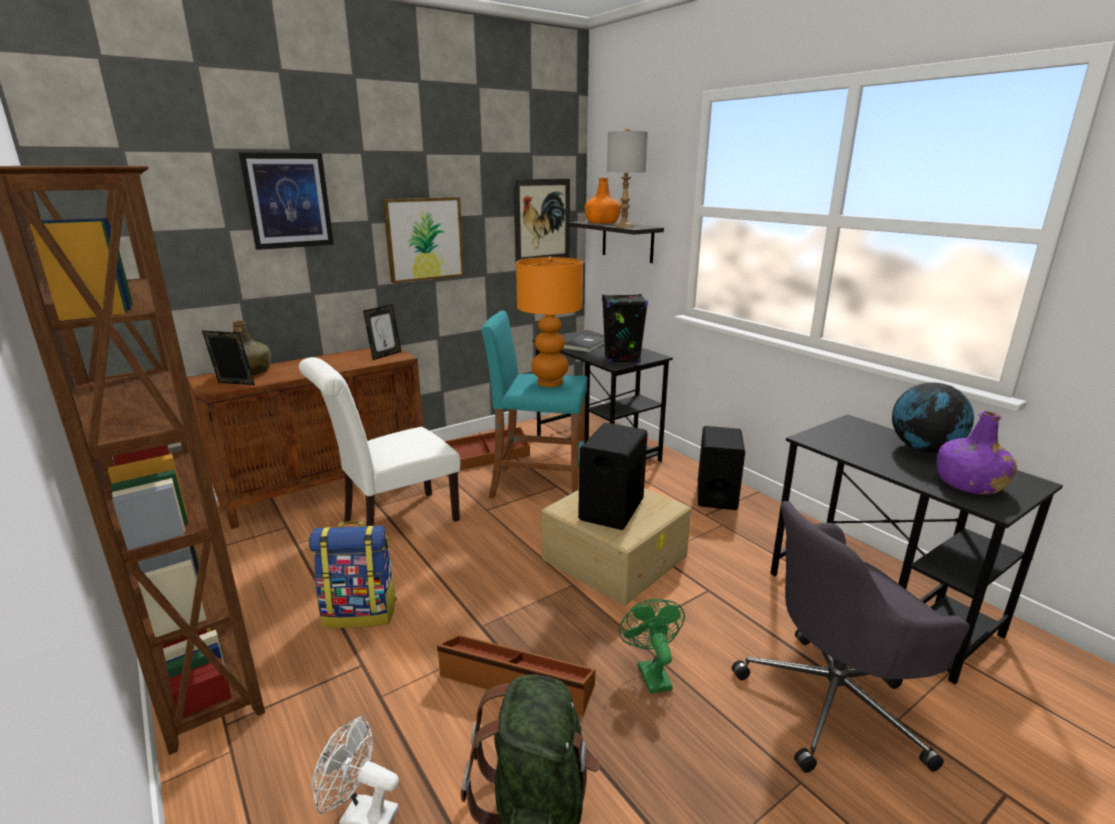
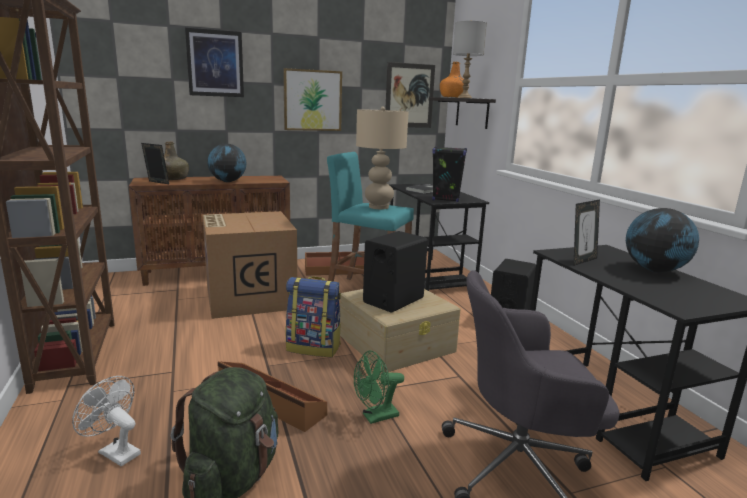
camera: 15 degrees right, 5 degrees down
white chair [299,357,460,526] -> cardboard box [202,211,297,319]
backpack [309,521,397,628] -> backpack moved to [285,276,341,357]
picture frame [363,304,401,360] -> picture frame moved to [573,200,600,266]
orange table lamp [516,257,583,387] -> beige table lamp [356,107,408,209]
green fan [619,599,685,694] -> green fan turned 120 degrees counterclockwise [354,350,404,424]
purple bottle [936,411,1017,495] -> none
none -> globe [207,144,246,182]

